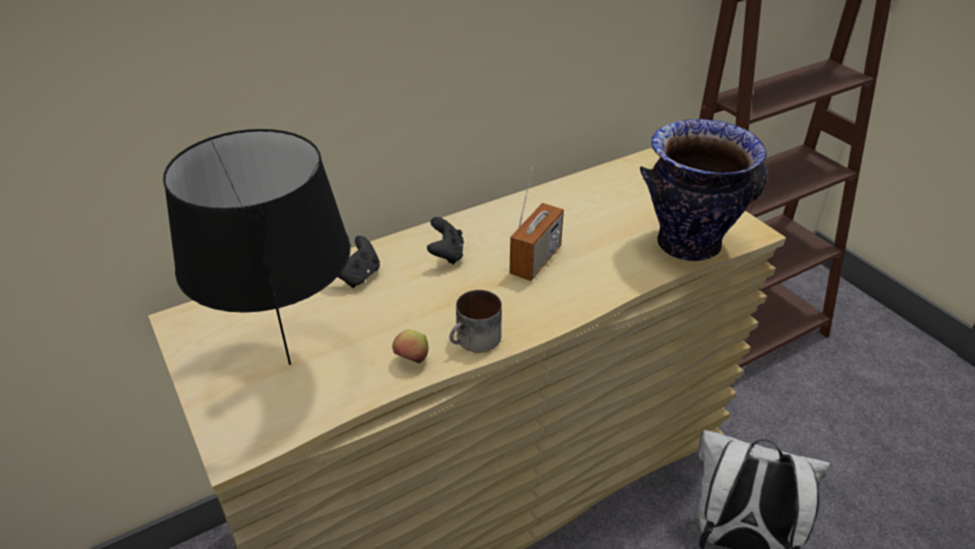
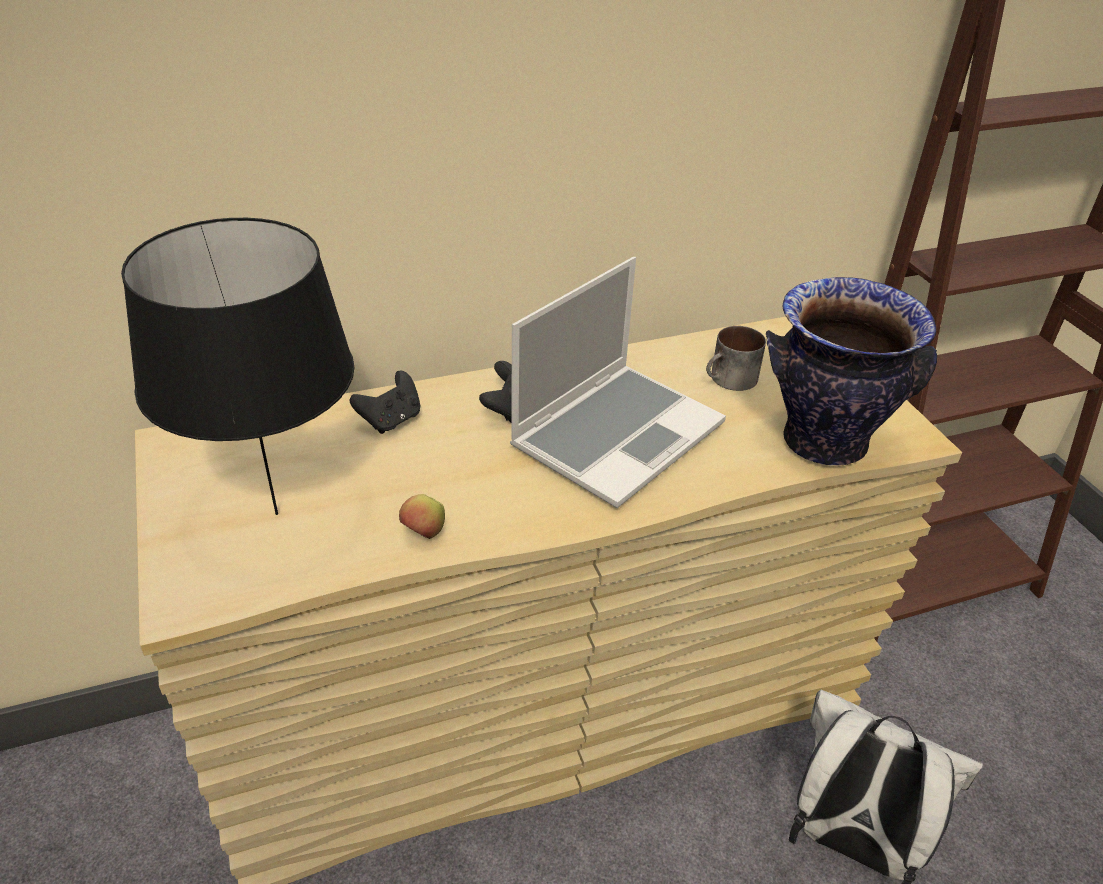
camera: 10 degrees right, 0 degrees up
mug [449,290,502,353] -> mug moved to [706,326,766,391]
radio [509,167,564,281] -> laptop [510,257,726,508]

